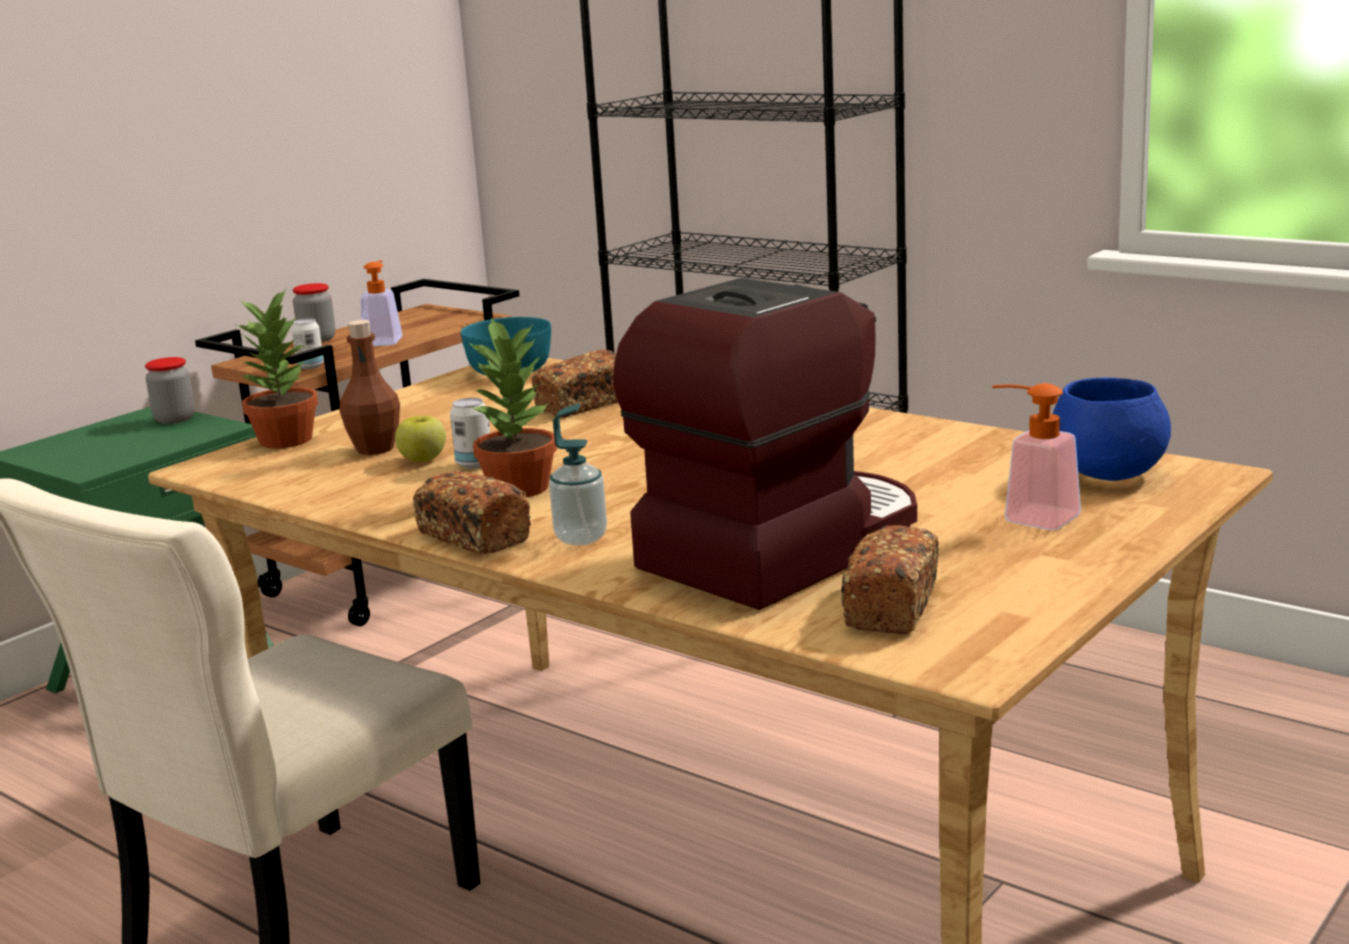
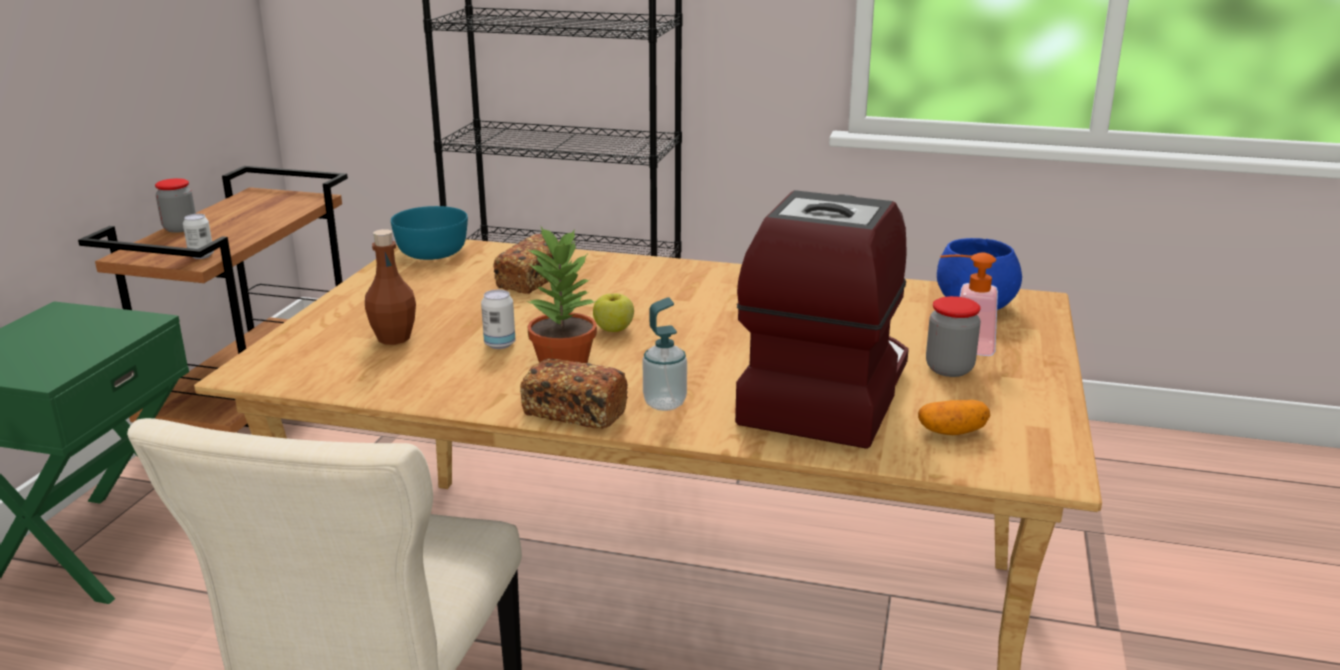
camera: 25 degrees left, 5 degrees up
jar [145,357,195,424] -> jar moved to [926,296,981,377]
potted plant [235,288,318,449] -> none
soap dispenser [360,260,402,346] -> none
apple [395,416,446,462] -> apple moved to [593,293,634,332]
bread [841,525,939,634] -> potato [918,400,990,435]

